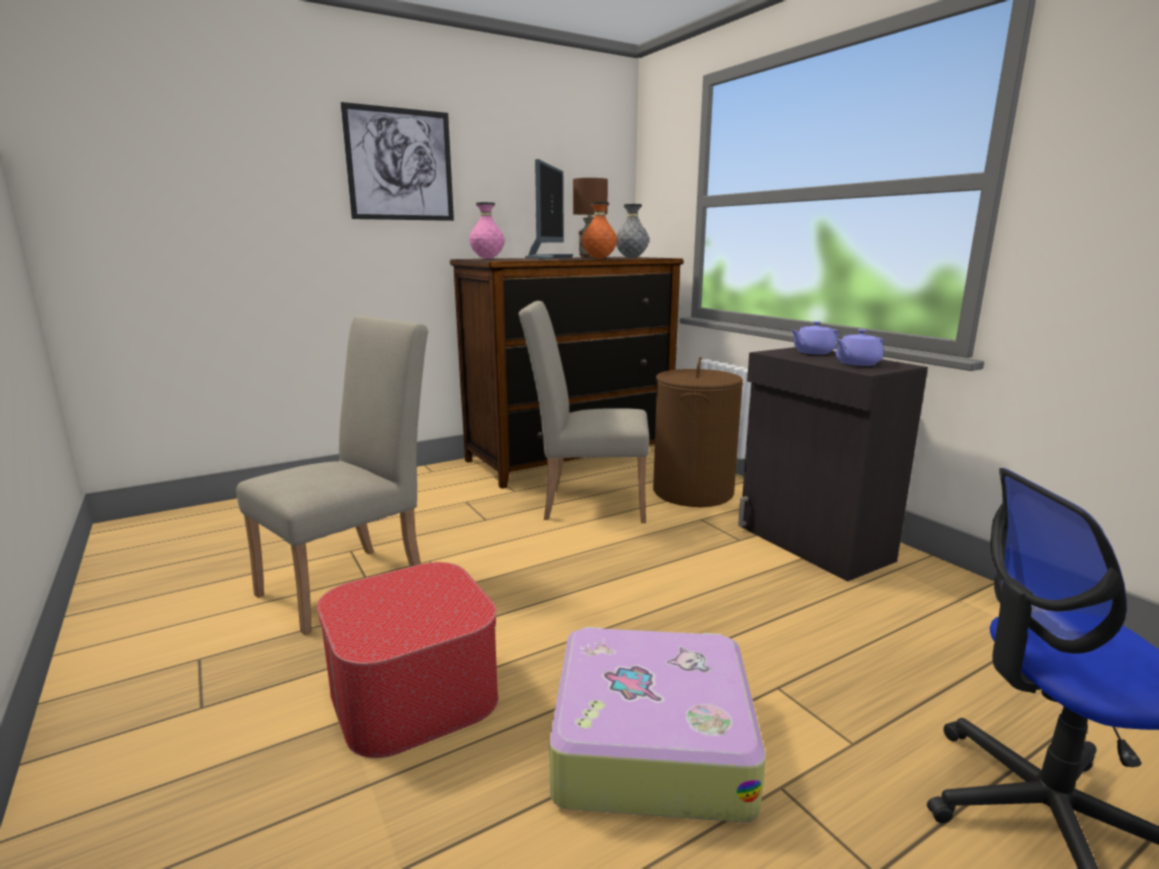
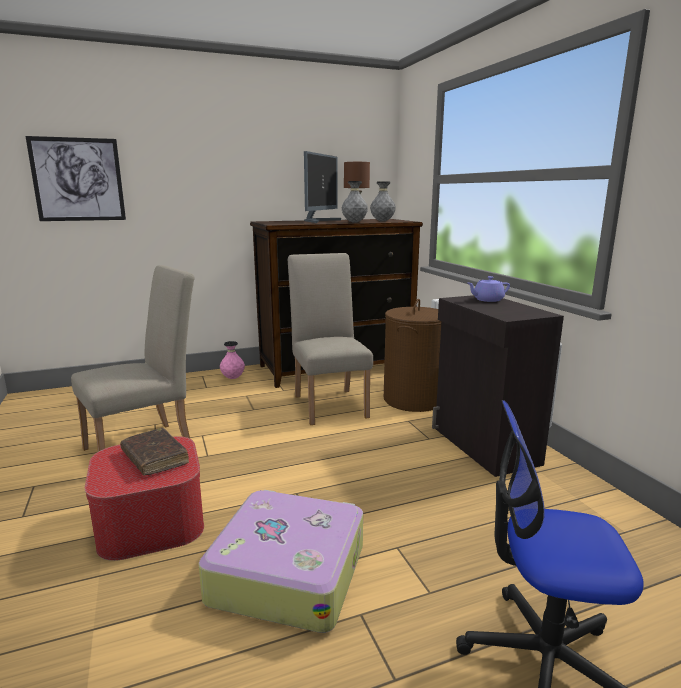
camera: 10 degrees right, 0 degrees up
picture [341,102,454,221] -> picture moved to [25,136,126,221]
pink vase [469,202,505,259] -> pink vase moved to [220,341,245,379]
beige chair [518,301,649,523] -> beige chair turned 60 degrees clockwise [288,253,373,425]
orange vase [582,202,617,259] -> grey vase [342,181,368,223]
purple teapot [835,329,883,366] -> none
none -> brown book [120,428,189,475]

